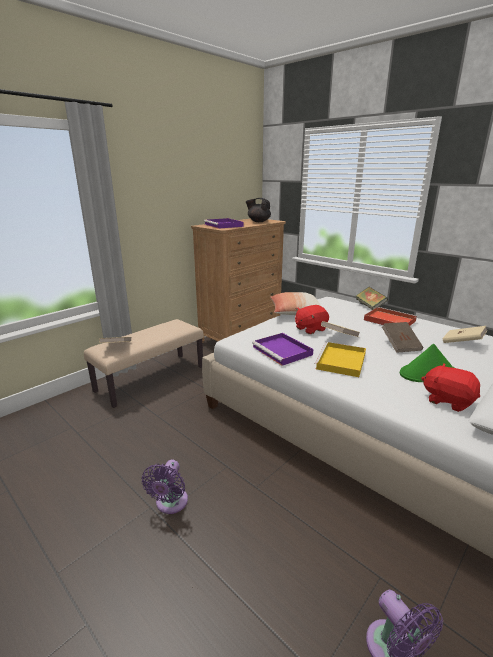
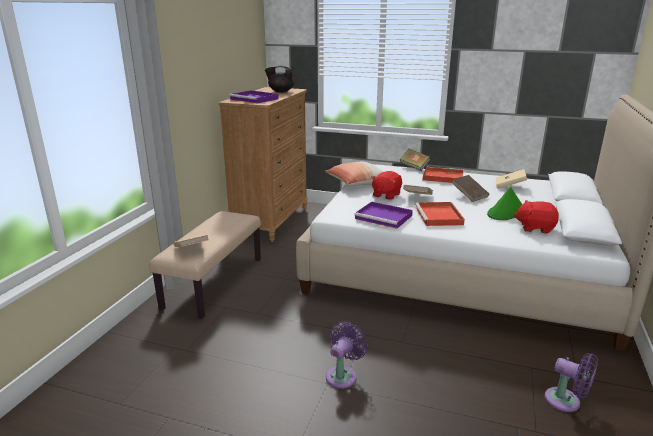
camera: 25 degrees left, 0 degrees up
purple fan [142,460,188,514] -> purple fan turned 135 degrees counterclockwise [326,321,368,389]
yellow tray [315,342,366,377] -> red tray [415,202,465,226]

